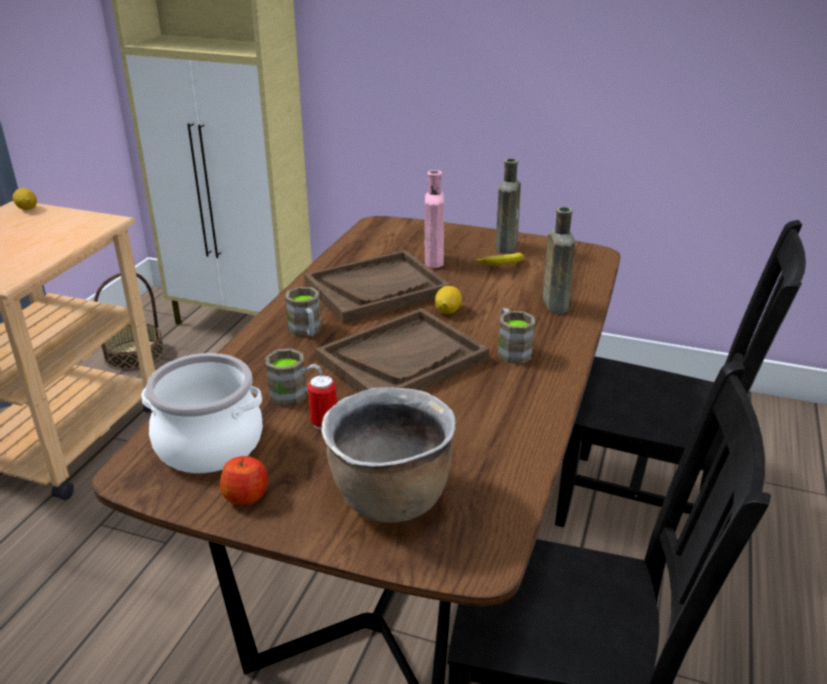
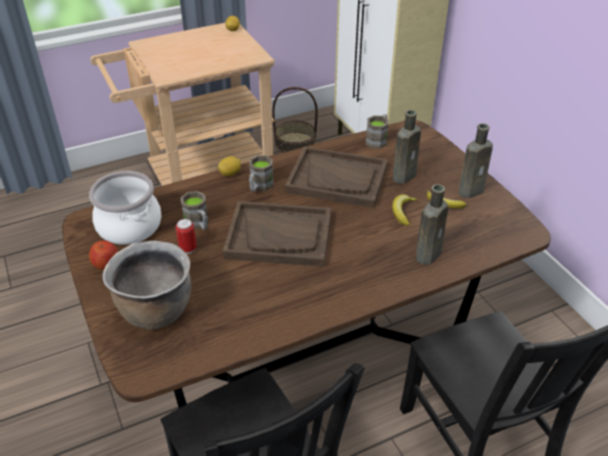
camera: 45 degrees right, 10 degrees up
pink bottle [425,170,444,268] -> brown bottle [393,110,421,184]
lemon [435,286,462,314] -> lemon moved to [218,156,241,176]
brown mug [498,308,535,364] -> brown mug moved to [366,114,389,149]
none -> banana [392,194,418,226]

